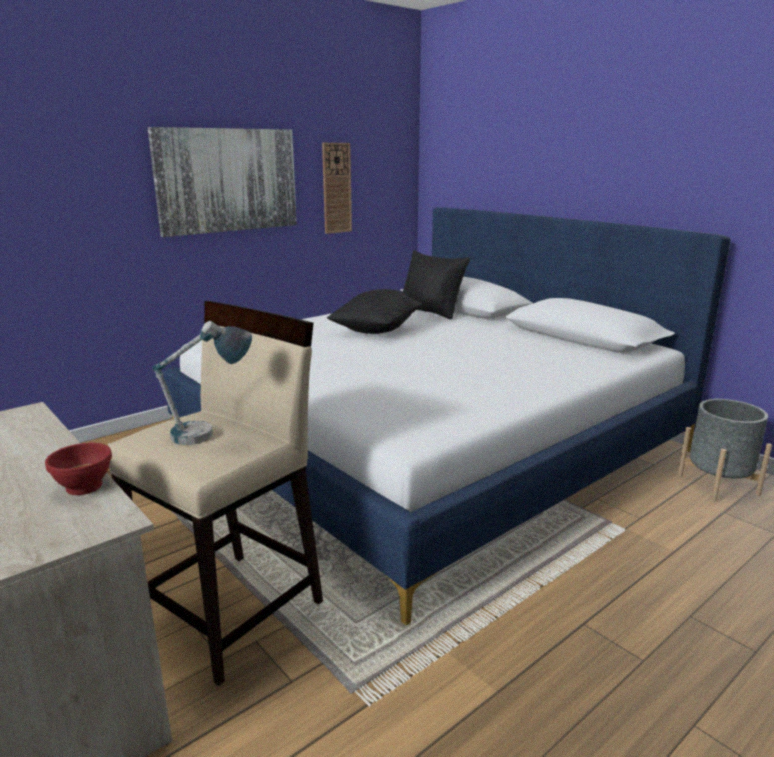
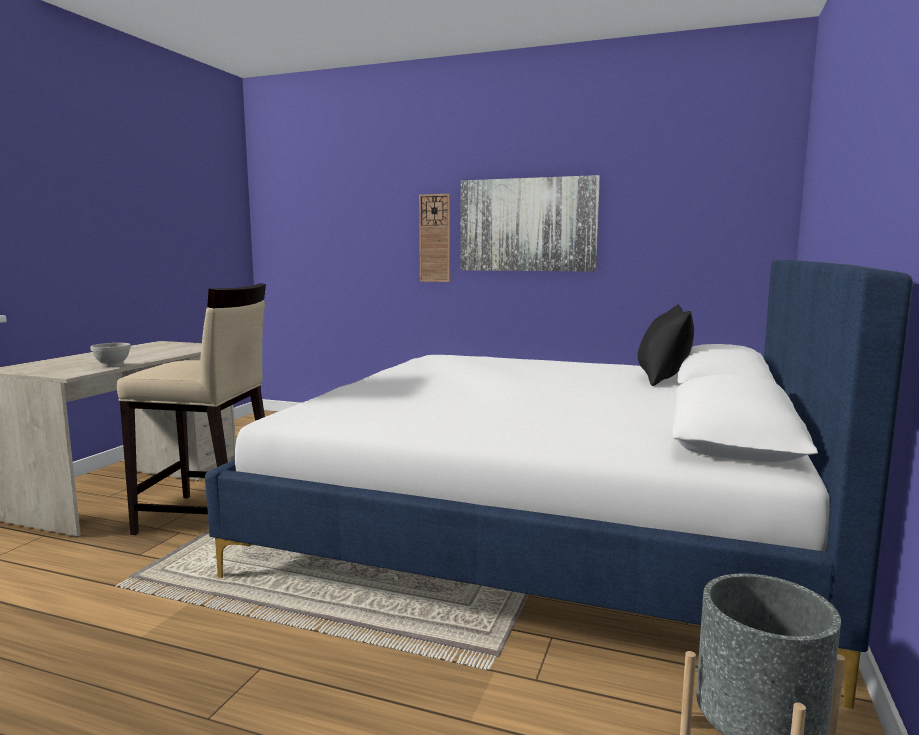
camera: 60 degrees right, 10 degrees down
red bowl [45,443,112,495] -> white bowl [90,343,131,367]
table lamp [152,321,252,445] -> none
wall clock [322,143,352,234] -> wall clock moved to [419,194,450,282]
black pillow [327,289,422,334] -> none

